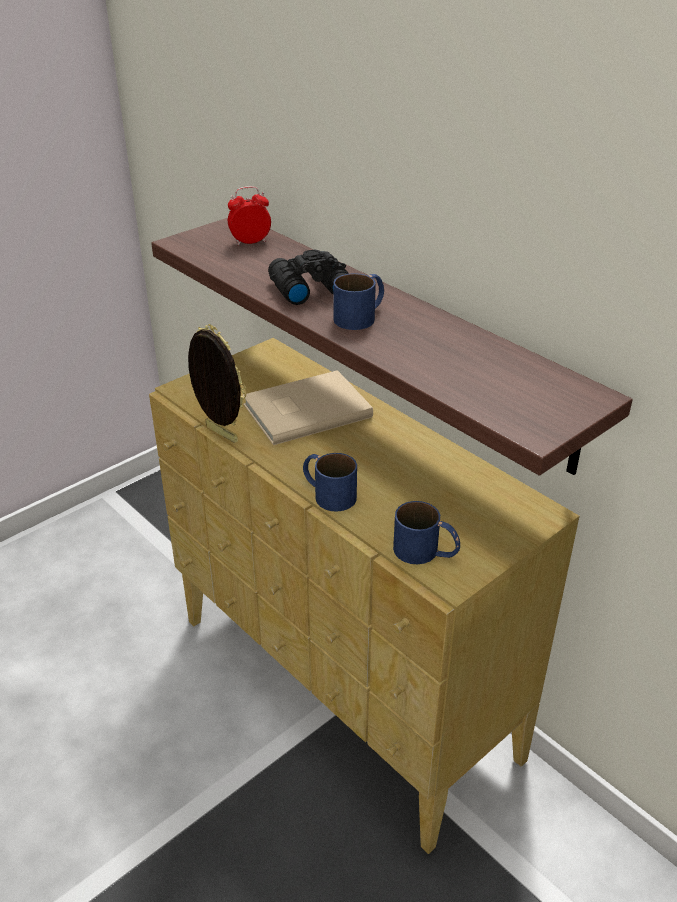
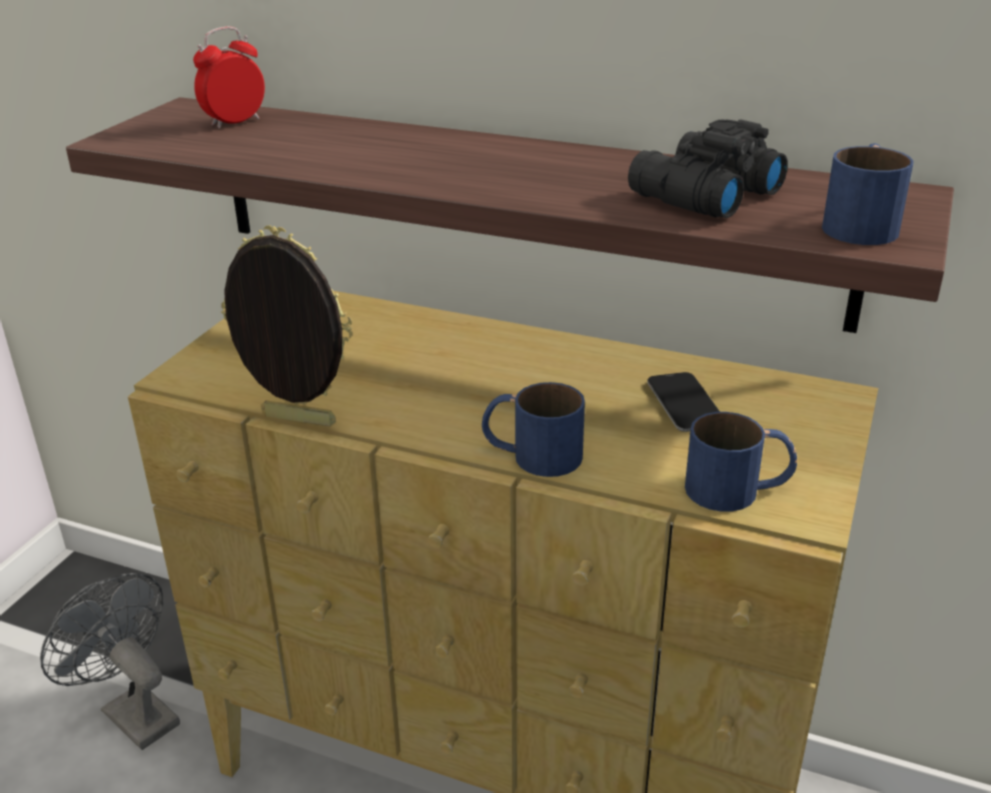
camera: 25 degrees left, 5 degrees down
beige book [243,370,373,445] -> none
black binoculars [268,249,349,305] -> black binoculars moved to [628,120,788,218]
blue mug [333,273,384,330] -> blue mug moved to [822,143,914,245]
none -> grey fan [40,573,180,750]
none -> phone [648,372,720,432]

